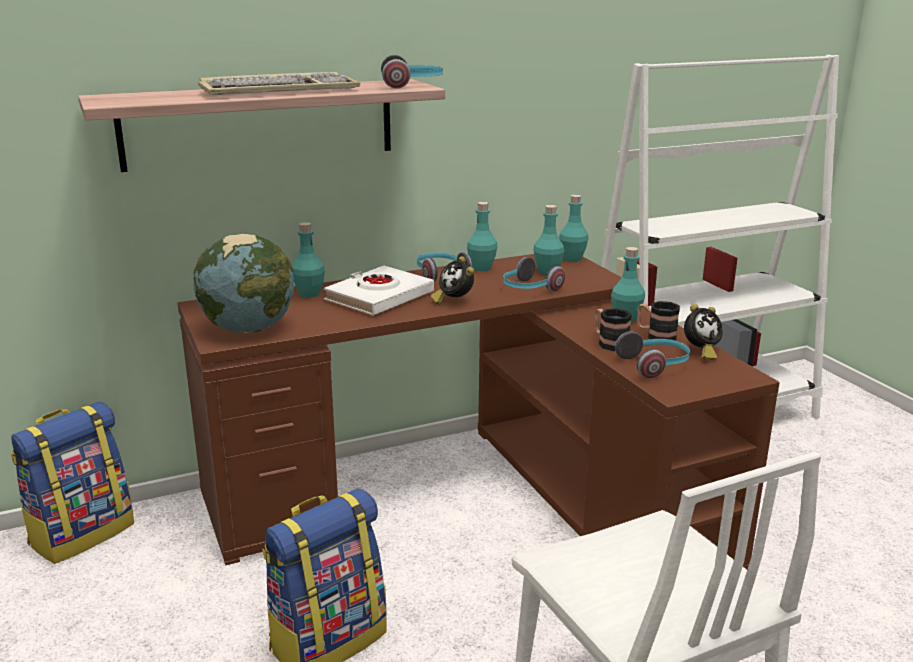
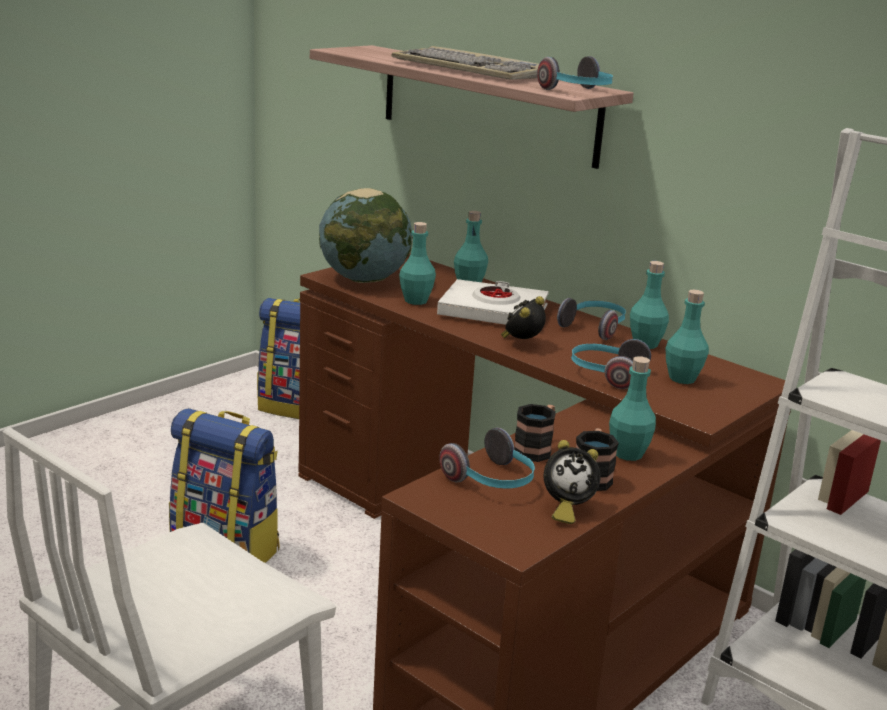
camera: 65 degrees right, 0 degrees up
turquoise bottle [559,195,588,262] -> turquoise bottle moved to [399,222,436,305]
alarm clock [684,304,723,360] -> alarm clock turned 45 degrees counterclockwise [544,440,600,524]

